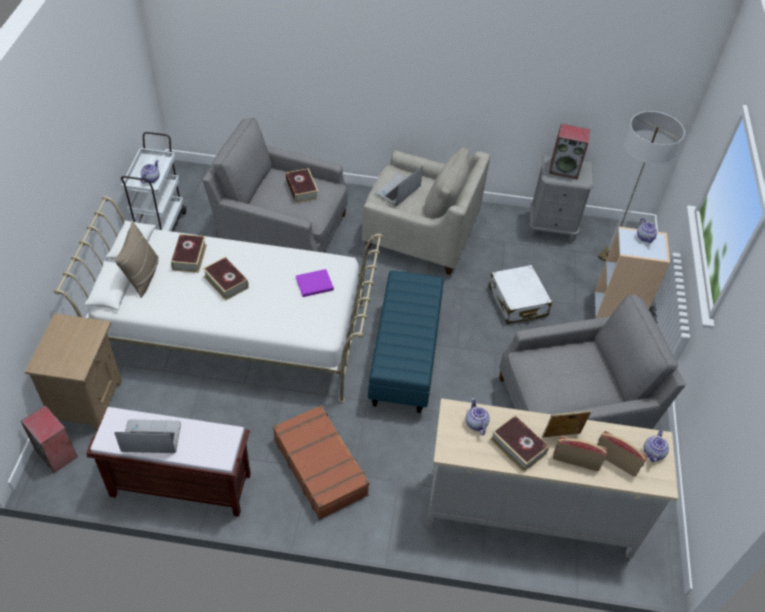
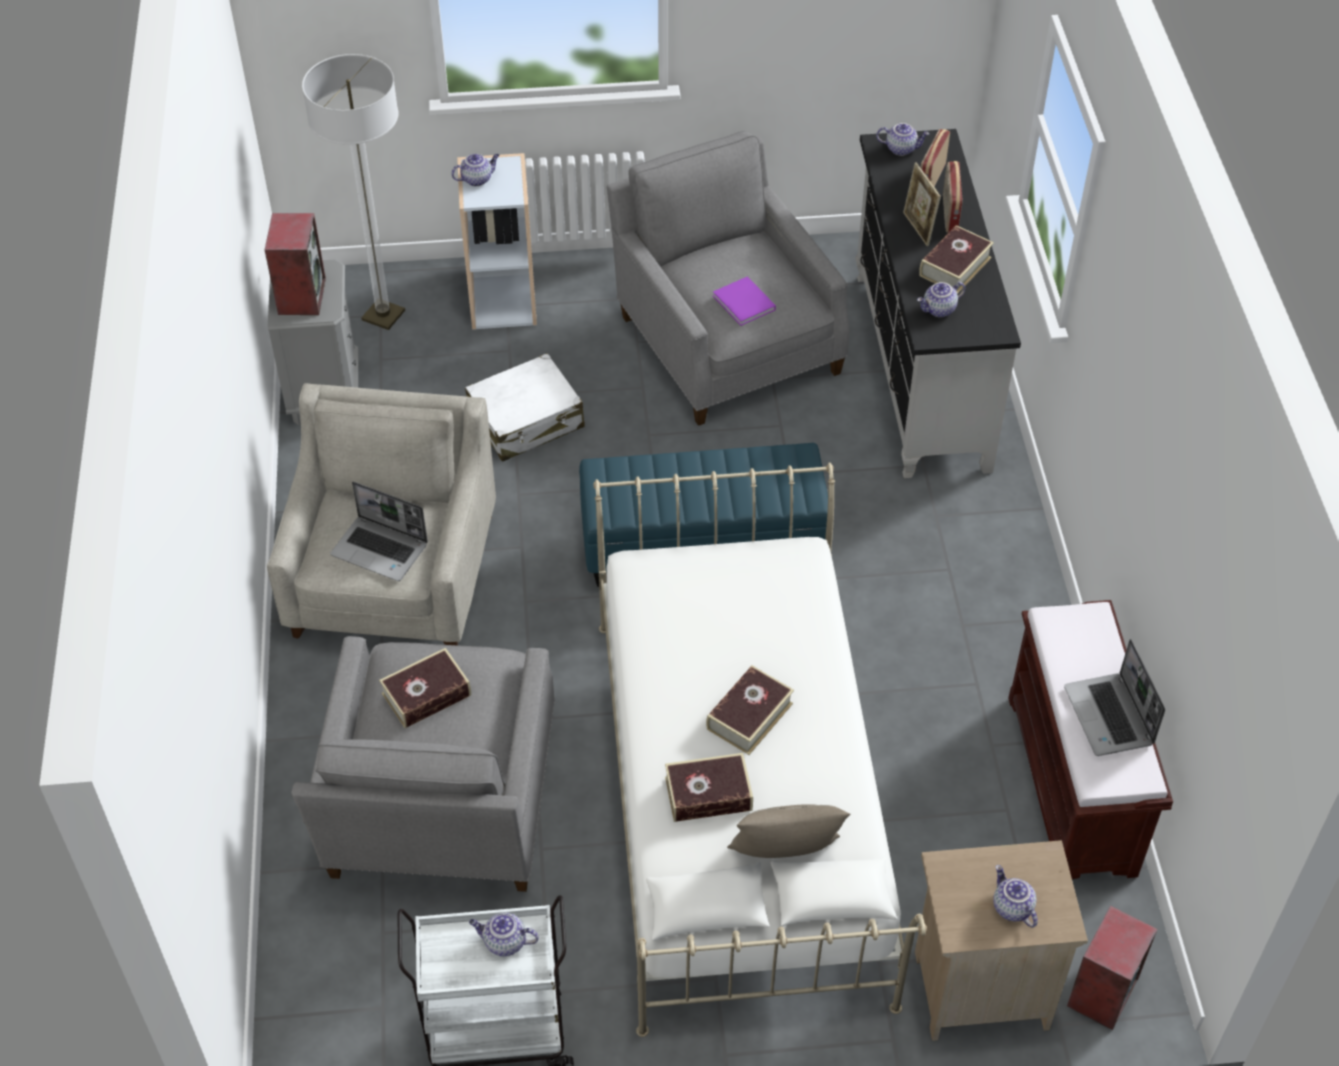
camera: 100 degrees left, 0 degrees up
brown suitcase [273,405,370,520] -> none
purple book [296,269,334,297] -> purple book moved to [713,276,776,326]
beige dresser [426,398,678,559] -> black dresser [855,129,1021,478]
none -> teapot [993,865,1037,928]

